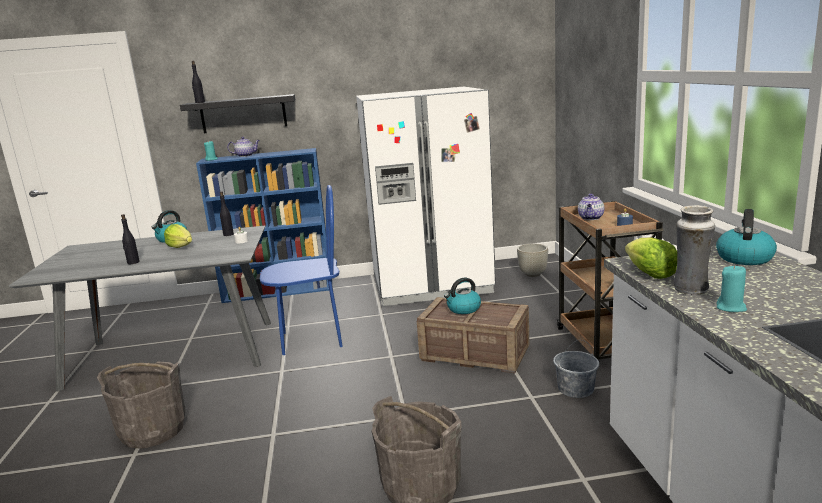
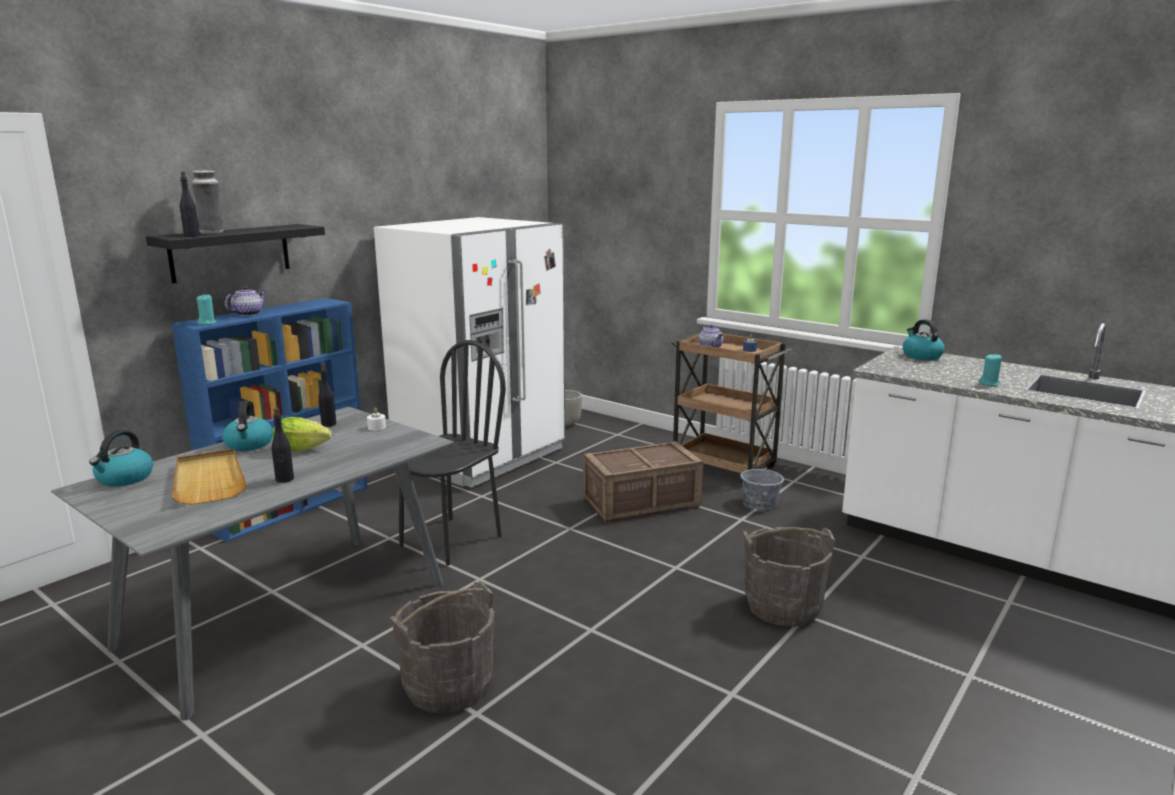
camera: 45 degrees left, 0 degrees up
blue chair [260,185,343,355] -> black chair [399,340,506,566]
kettle [444,278,481,314] -> kettle moved to [89,430,153,487]
lettuce [625,237,677,279] -> none
vase [673,205,715,295] -> vase moved to [192,170,224,234]
none -> beige tray [172,449,247,505]

